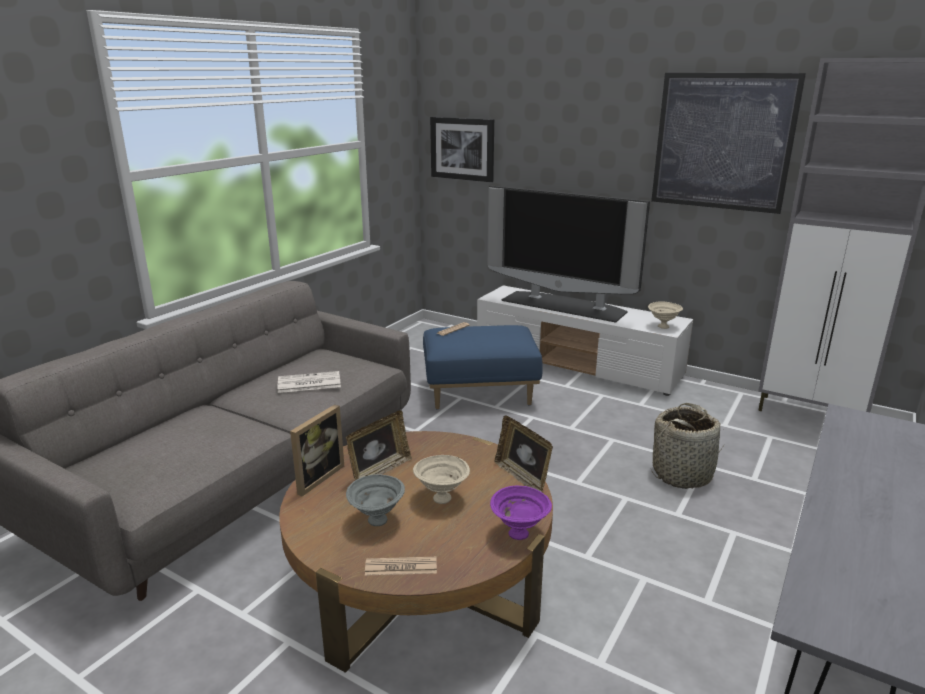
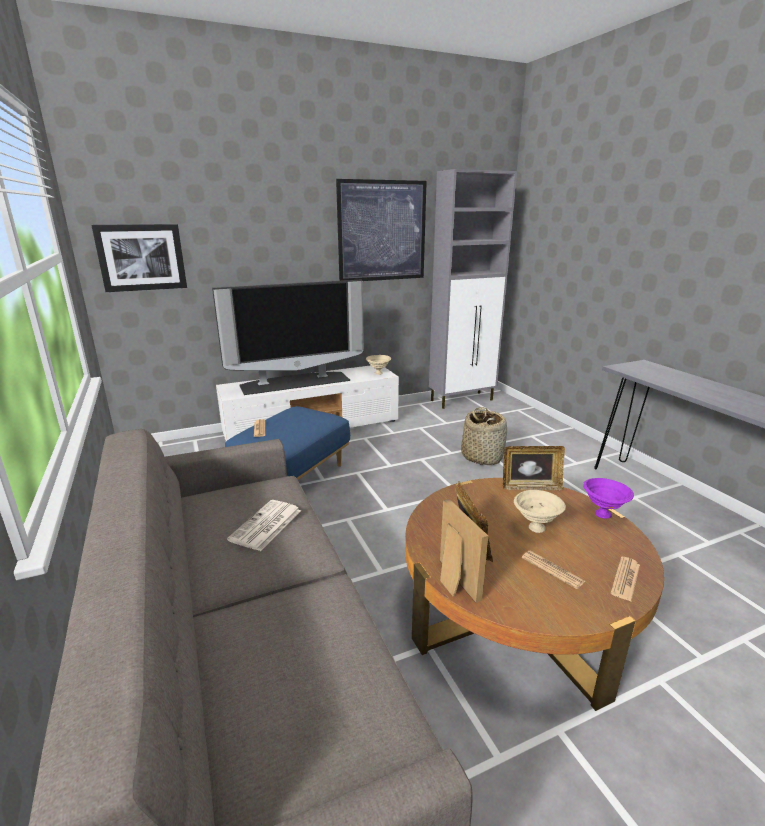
camera: 55 degrees left, 0 degrees up
grey bowl [346,474,405,526] -> newspaper [522,551,585,589]

